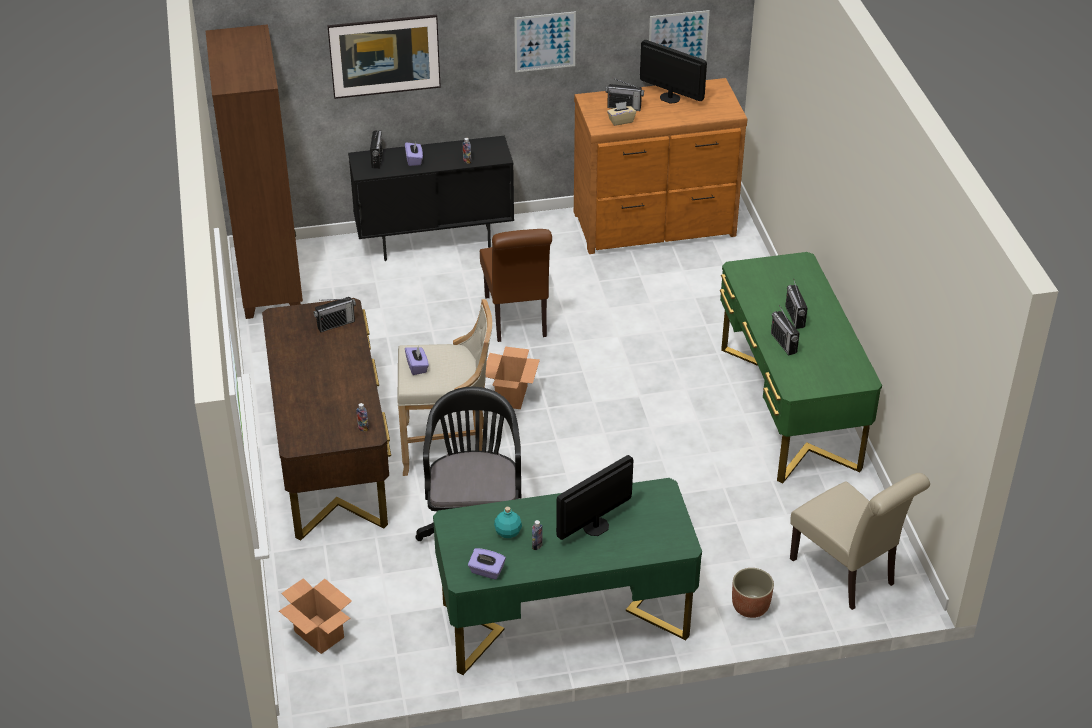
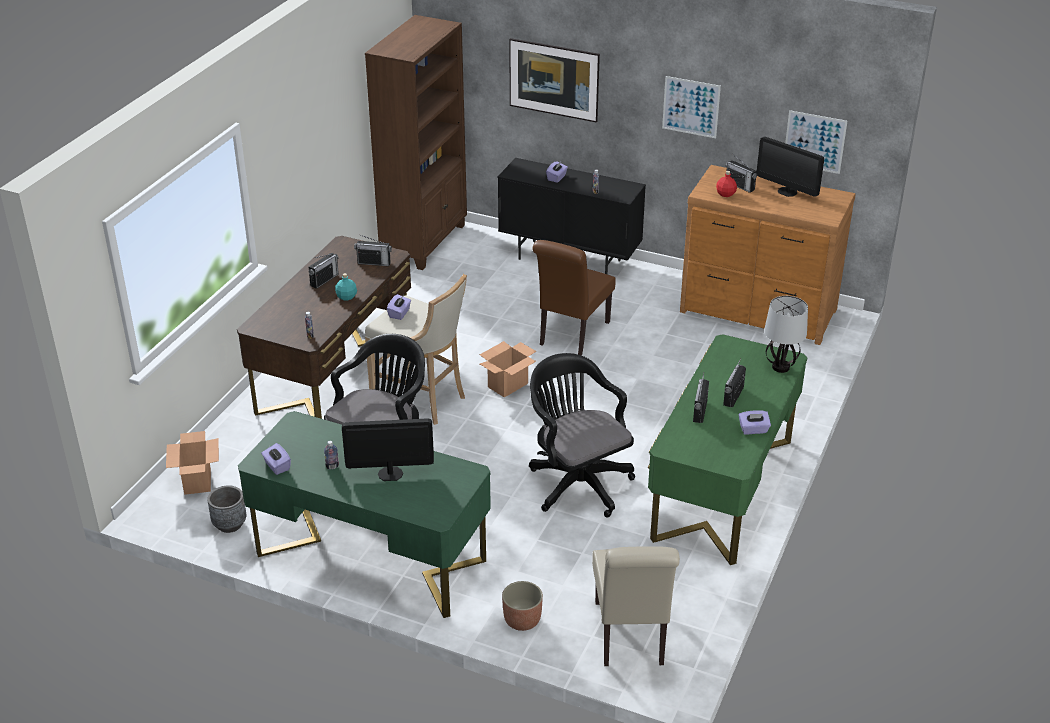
camera: 35 degrees right, 5 degrees down
radio [370,130,383,169] -> radio moved to [308,253,339,289]
turquoise bottle [494,506,522,538] -> turquoise bottle moved to [335,273,357,301]
beige tissue box [607,102,636,126] -> red bottle [716,171,737,197]
monitor [640,40,707,104] -> monitor turned 150 degrees clockwise [757,137,824,197]
none -> grey planter [207,485,246,533]
none -> black office chair [529,353,635,518]
none -> purple tissue box [739,410,771,434]
none -> table lamp [764,296,808,373]

